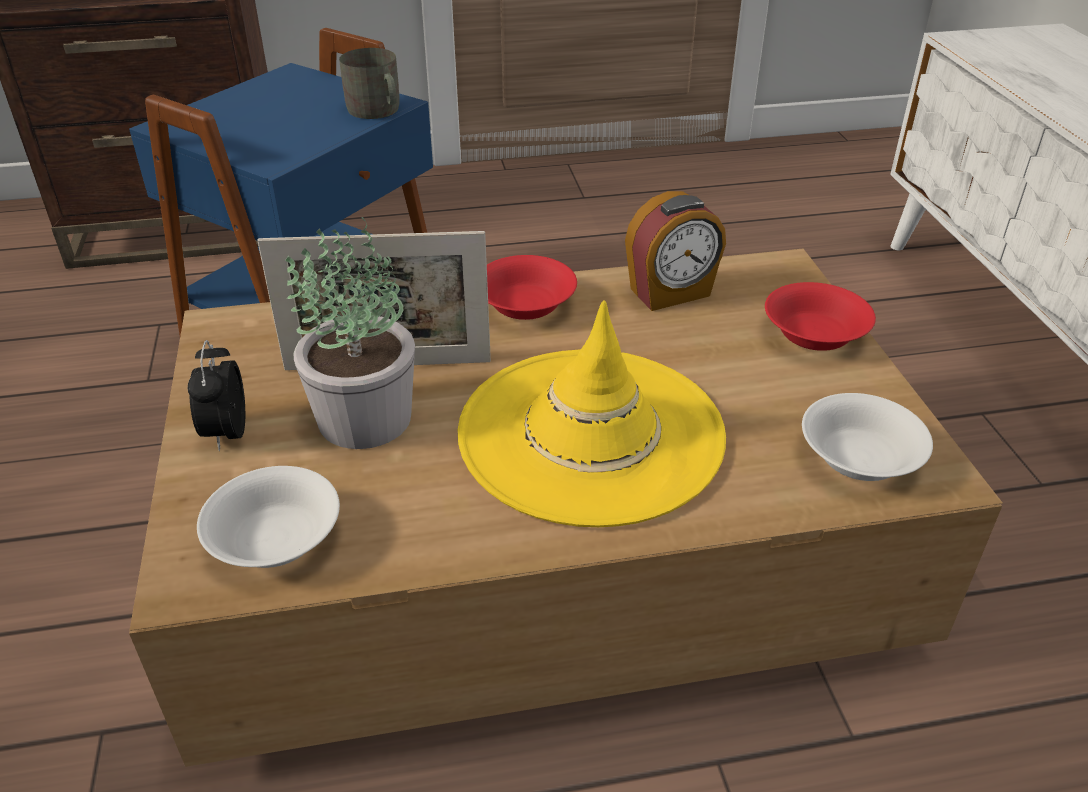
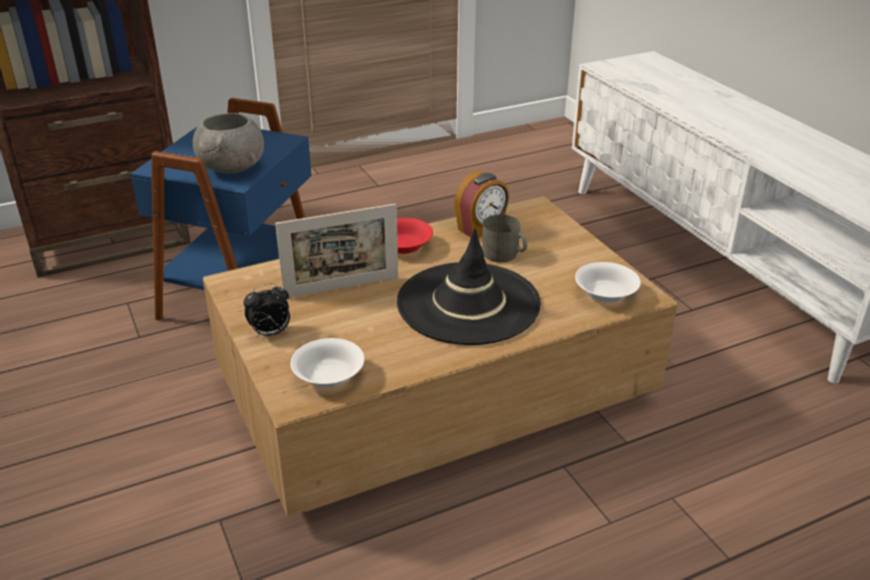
camera: 15 degrees left, 5 degrees down
alarm clock [188,340,246,452] -> alarm clock turned 90 degrees counterclockwise [244,283,290,337]
potted plant [285,217,415,449] -> none
grey mug [339,48,400,119] -> grey mug moved to [482,214,527,262]
yellow hat [458,300,726,527] -> black hat [397,229,541,345]
red bowl [765,282,876,351] -> none
none -> grey bowl [193,113,264,174]

